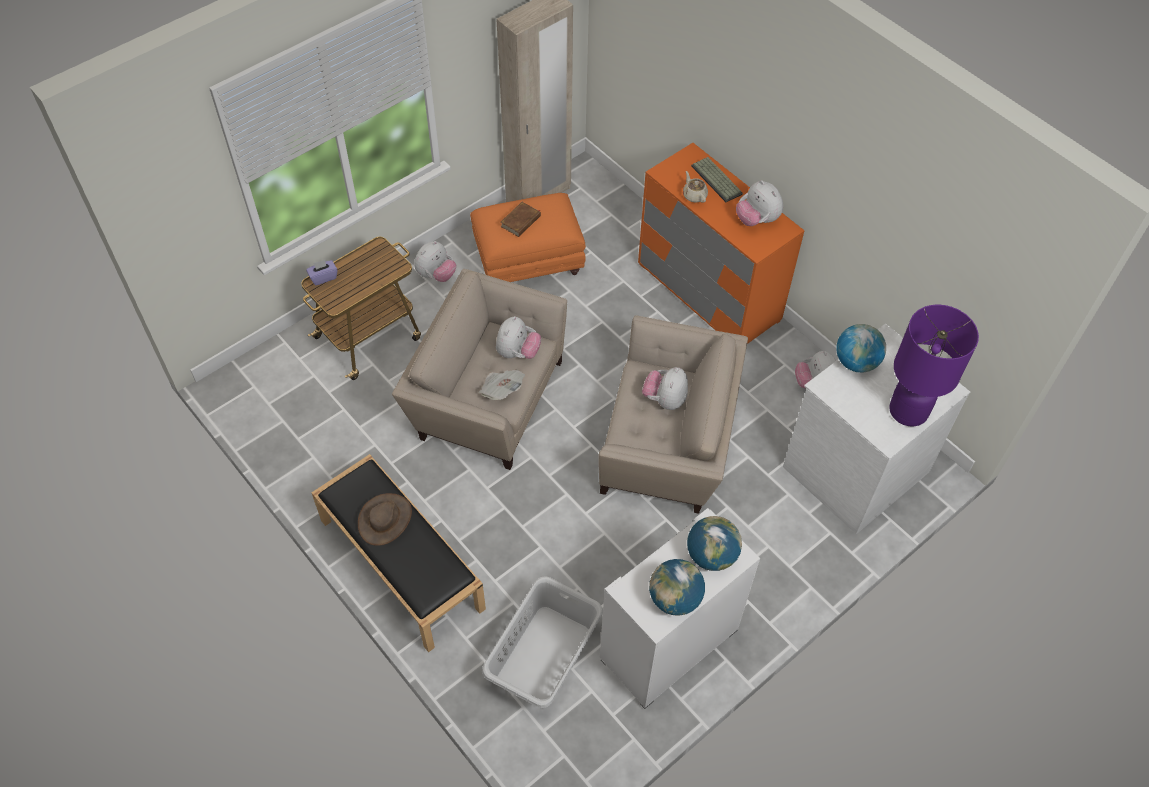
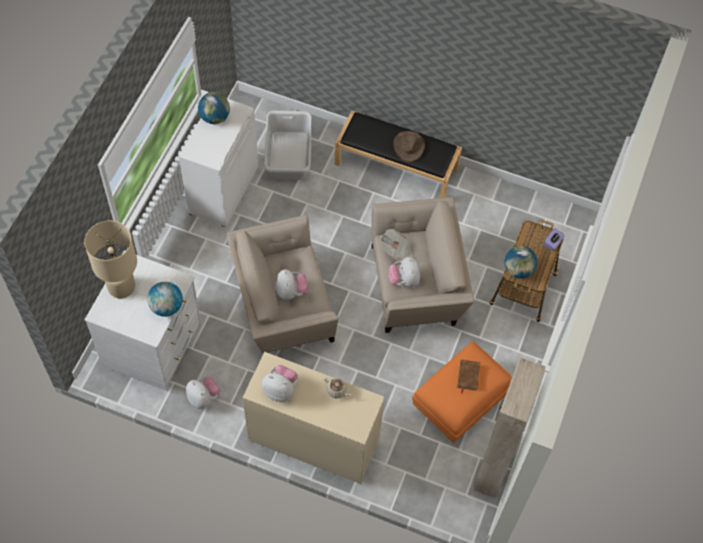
camera: 150 degrees right, 5 degrees up
plush toy [414,241,456,282] -> none
orange dresser [638,143,805,344] -> beige dresser [243,352,385,484]
globe [687,516,742,571] -> globe moved to [504,246,538,279]
keyboard [691,157,743,202] -> none
purple table lamp [889,305,979,426] -> beige table lamp [84,221,137,298]

